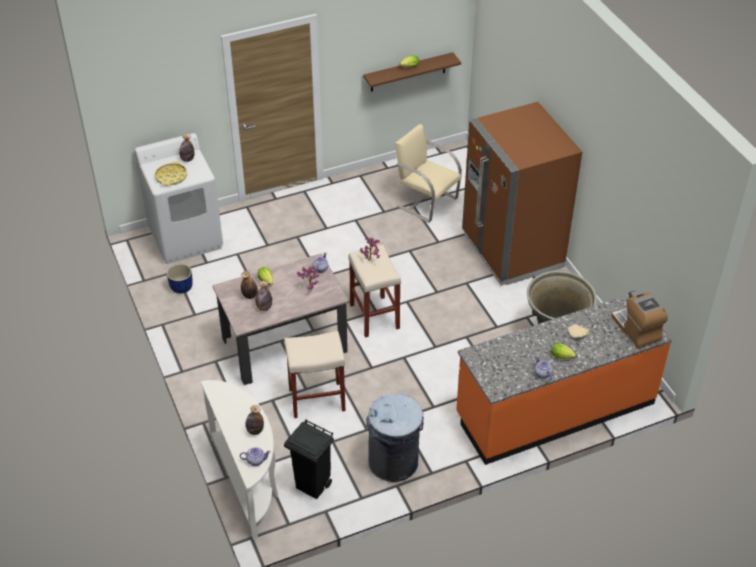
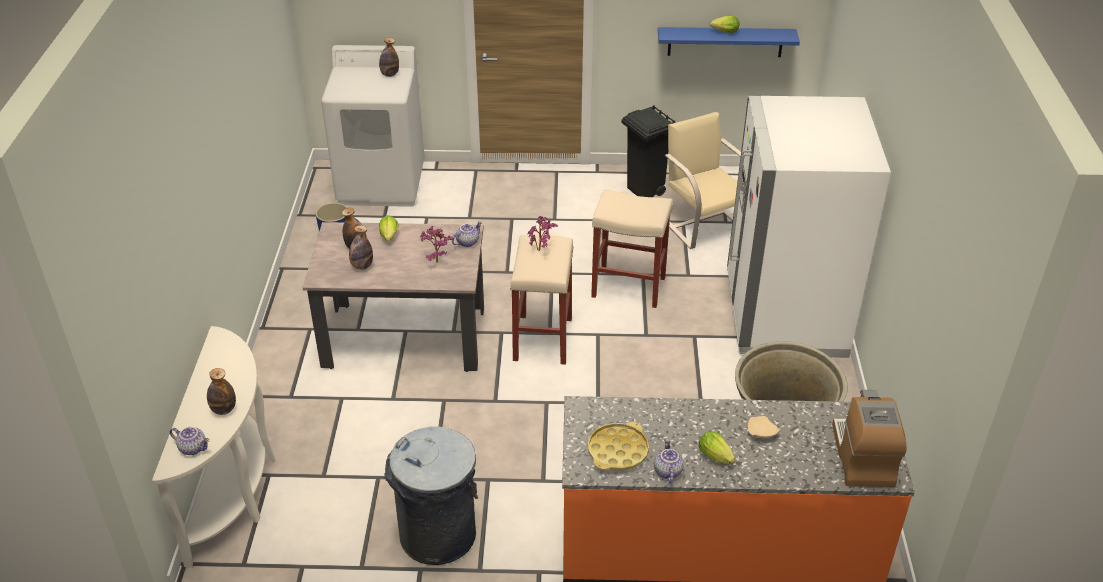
camera: 25 degrees right, 5 degrees down
yellow tray [155,161,187,186] -> yellow tray moved to [588,422,649,471]
beige stool [284,331,345,418] -> beige stool moved to [591,189,673,308]
black trash can [284,419,334,499] -> black trash can moved to [622,105,675,197]
brown shelf [363,52,461,91] -> blue shelf [658,27,800,57]
brown fridge [462,102,582,286] -> white fridge [727,96,891,358]

